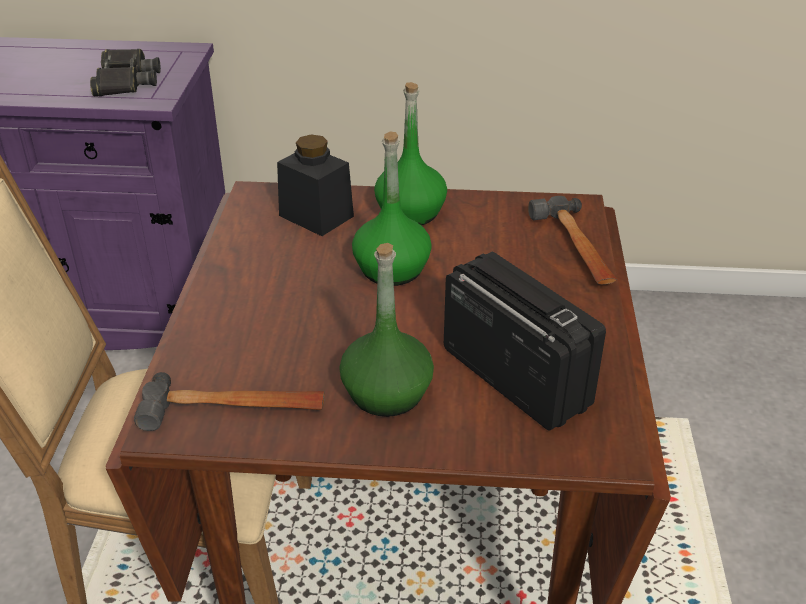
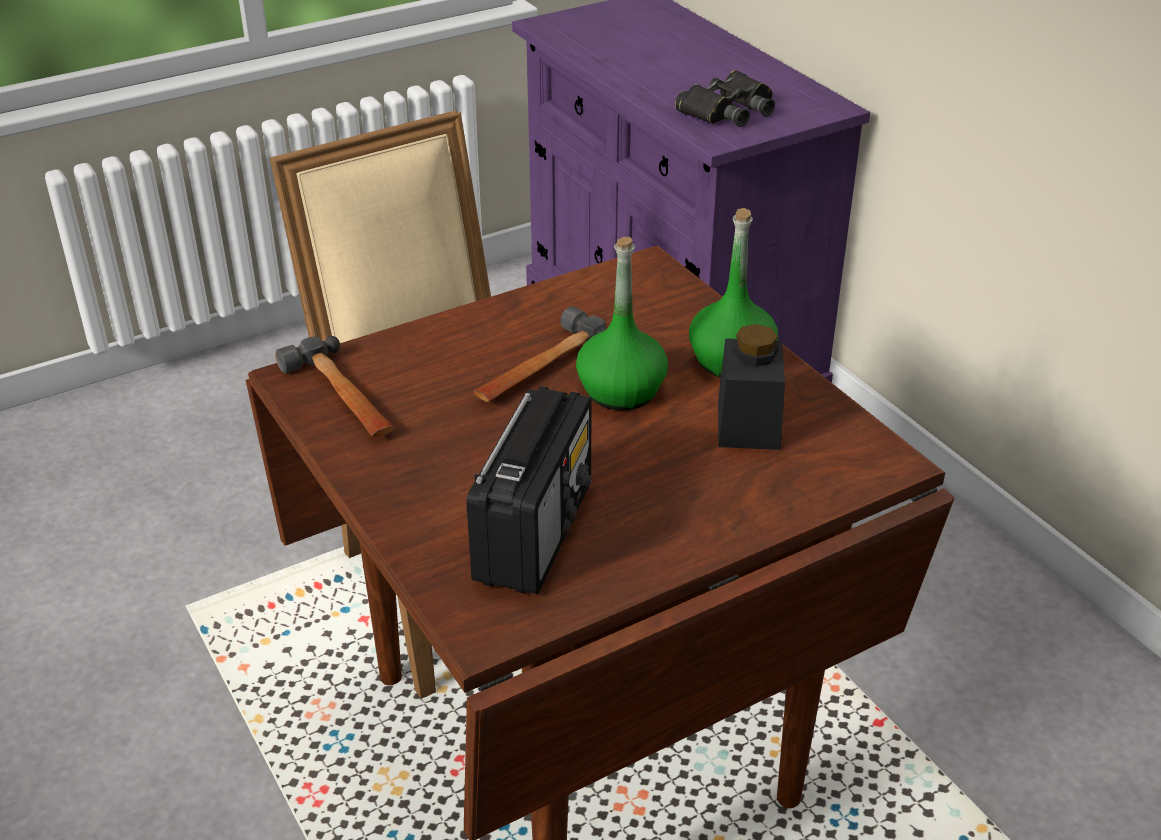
camera: 55 degrees right, 0 degrees up
black jar [277,134,354,236] -> black jar moved to [718,324,785,450]
green bottle [339,243,434,417] -> none
hammer [528,196,617,284] -> hammer moved to [473,306,606,402]

